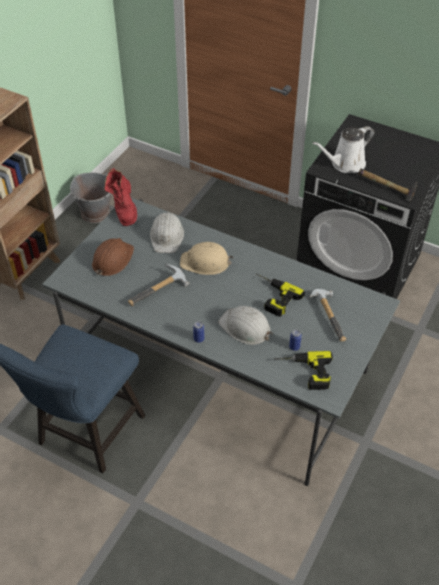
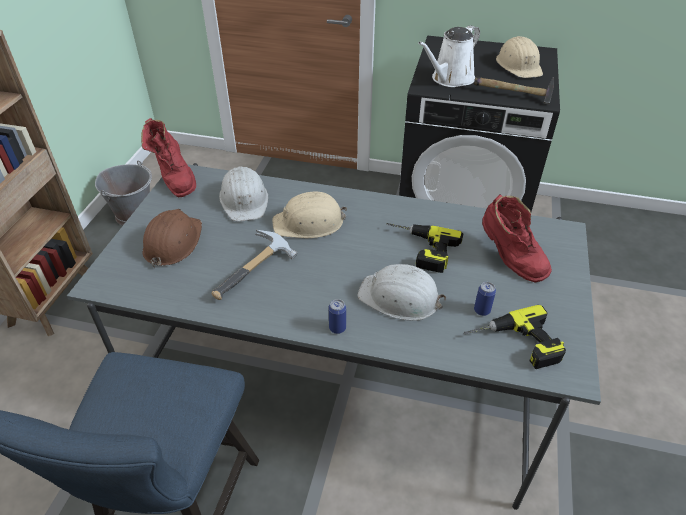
camera: 15 degrees left, 5 degrees down
hammer [308,289,347,342] -> red boot [482,194,552,282]
none -> beige hard hat [496,36,543,78]

